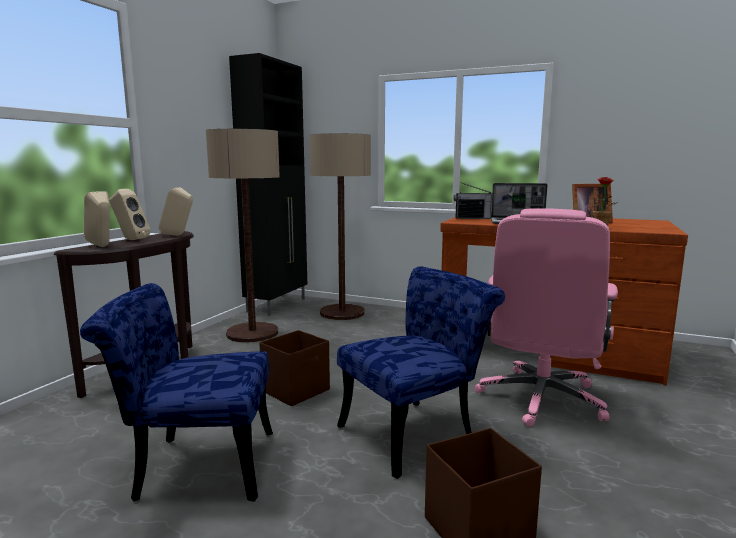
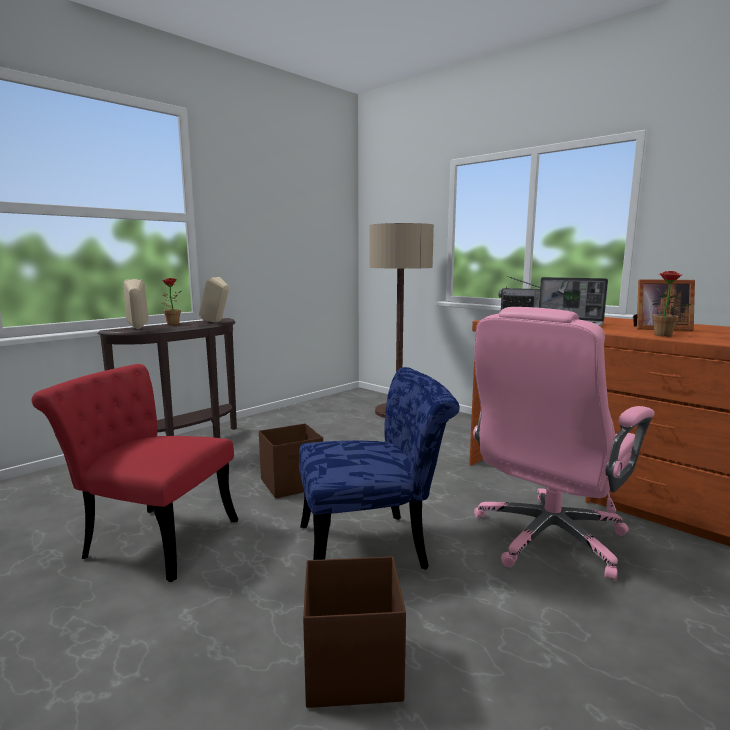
camera: 20 degrees right, 0 degrees up
blue chair [80,283,273,502] -> red chair [32,364,238,582]
beige speaker [109,189,151,240] -> potted plant [162,278,181,325]
floor lamp [206,129,280,343] -> none
black cabinet [229,53,307,316] -> none

